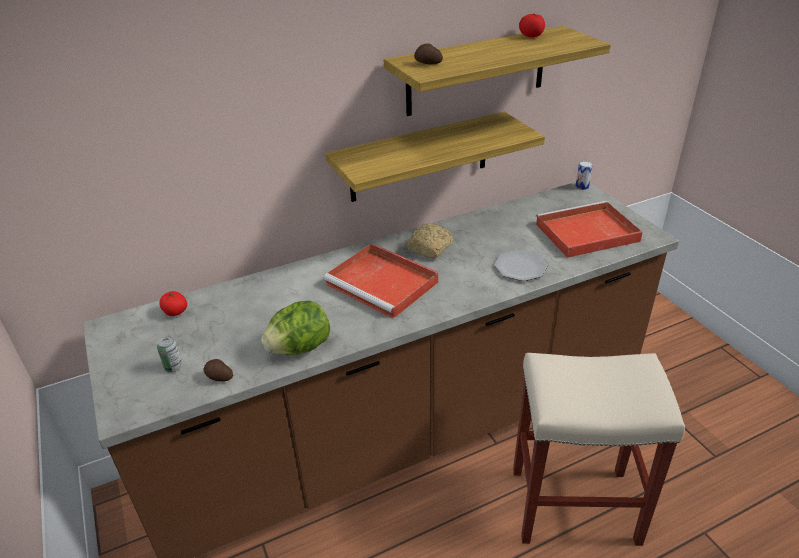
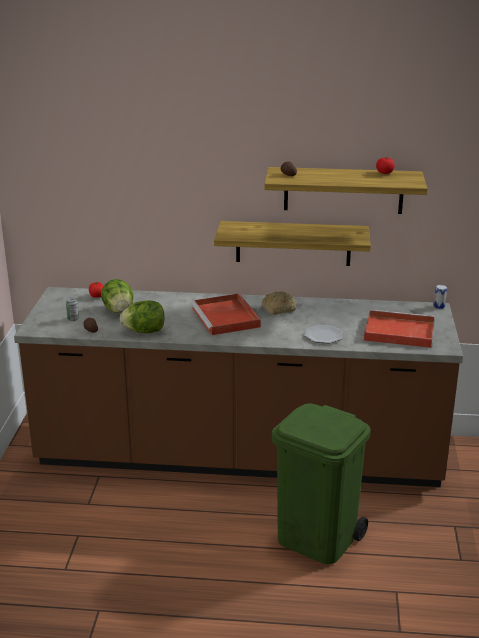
camera: 30 degrees right, 10 degrees down
beige stool [513,353,685,546] -> green trash can [272,404,371,564]
none -> lettuce [101,279,133,313]

